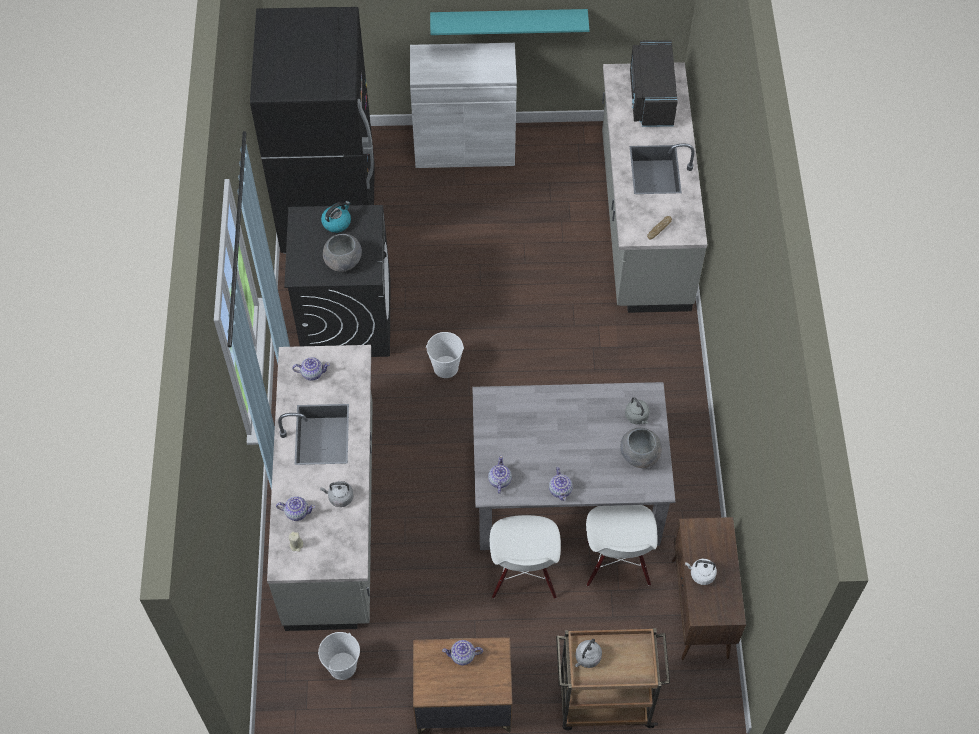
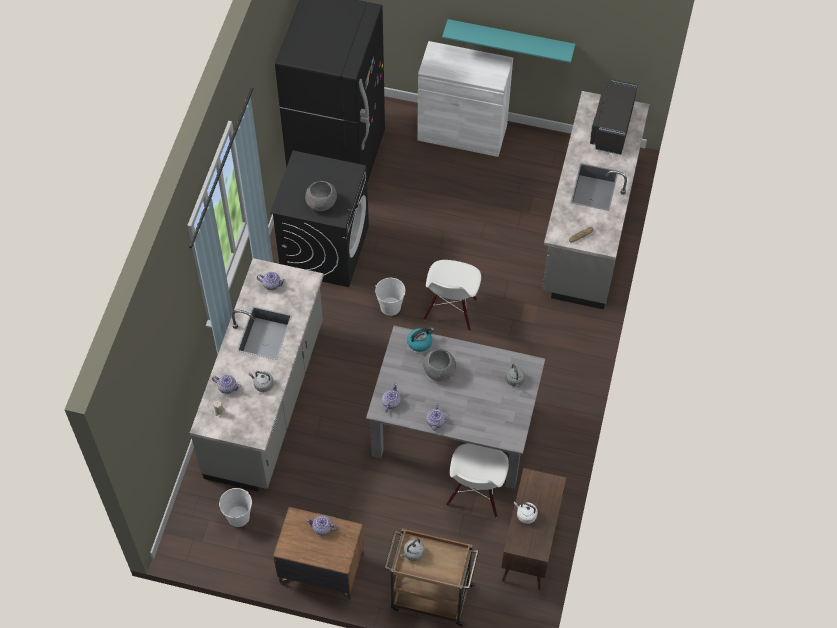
camera: 15 degrees right, 0 degrees up
kettle [321,201,351,233] -> kettle moved to [407,328,434,352]
white chair [490,515,561,599] -> white chair moved to [423,260,481,331]
grey bowl [620,428,662,468] -> grey bowl moved to [423,349,456,381]

